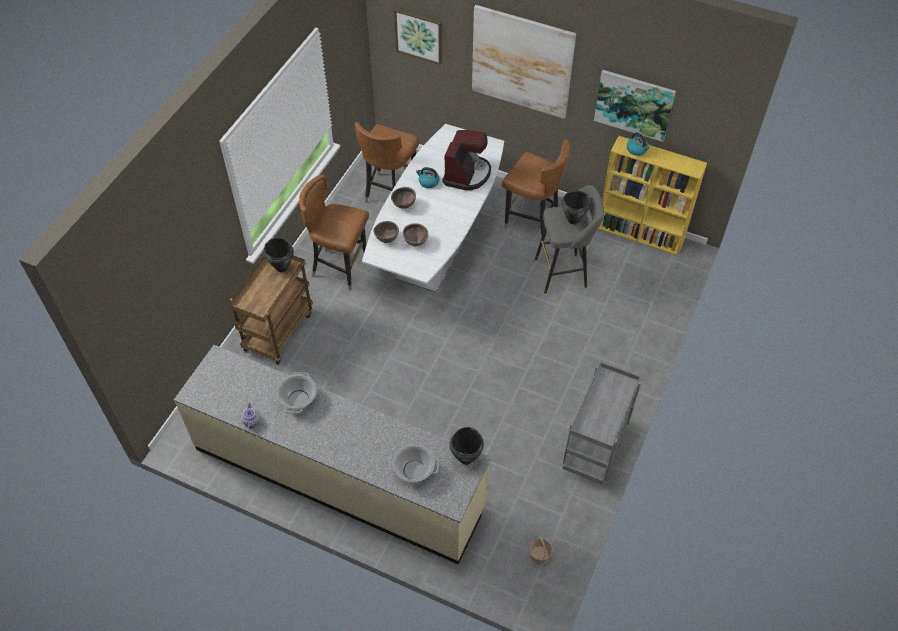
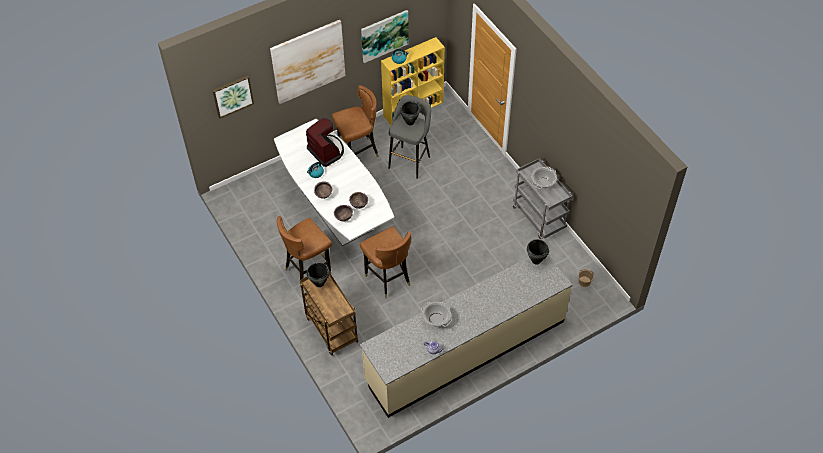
camera: 55 degrees left, 0 degrees up
brown chair [355,122,420,203] -> brown chair moved to [360,227,411,298]
cooking pot [389,444,439,482] -> cooking pot moved to [531,167,557,189]

